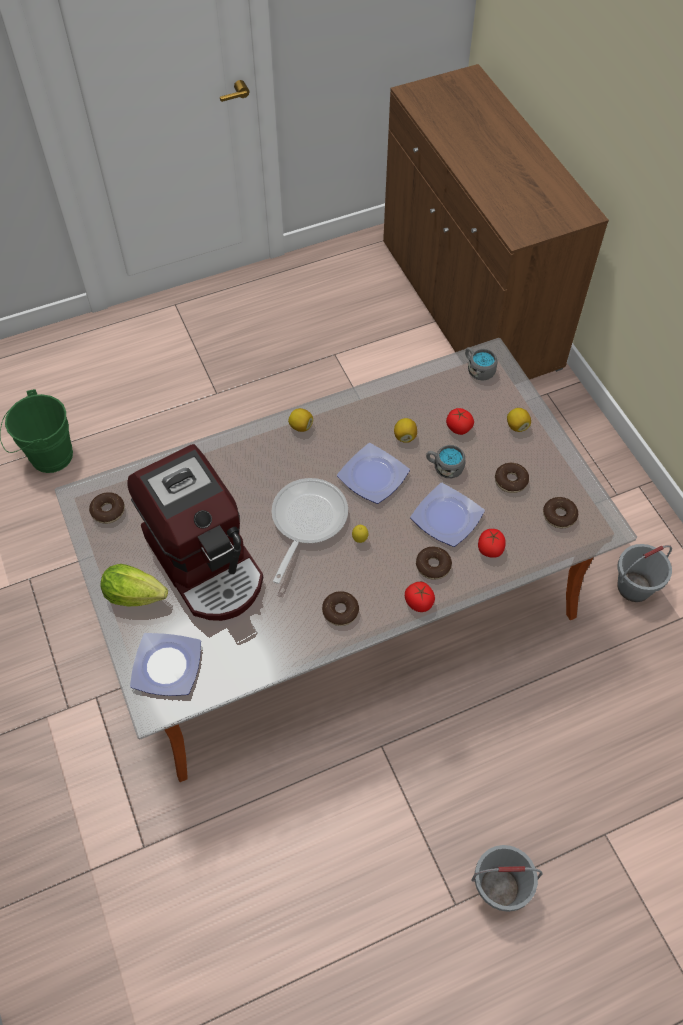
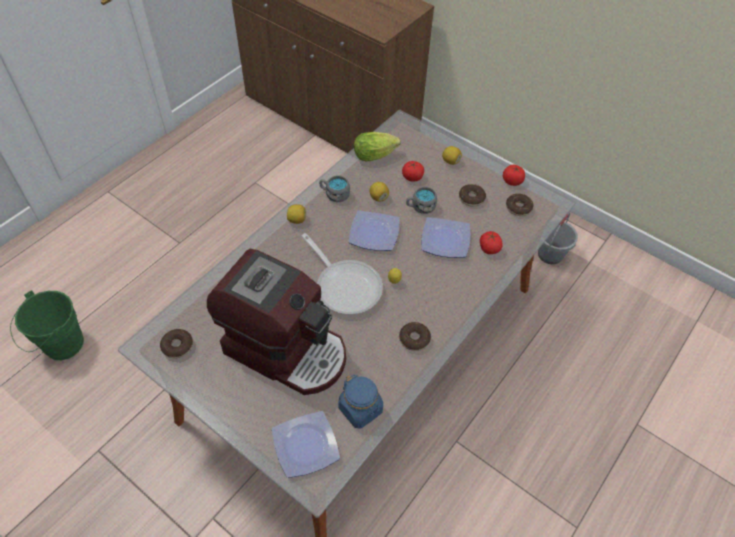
camera: 30 degrees left, 5 degrees down
lettuce [101,564,168,606] -> lettuce moved to [354,132,400,162]
frying pan [271,478,348,584] -> frying pan turned 150 degrees clockwise [302,233,383,314]
tomato [405,582,435,612] -> tomato moved to [503,165,525,186]
donut [416,546,452,580] -> none
grey mug [465,347,498,380] -> grey mug moved to [319,175,350,202]
grey bucket [471,845,542,912] -> none
none -> blue jar [338,375,383,429]

